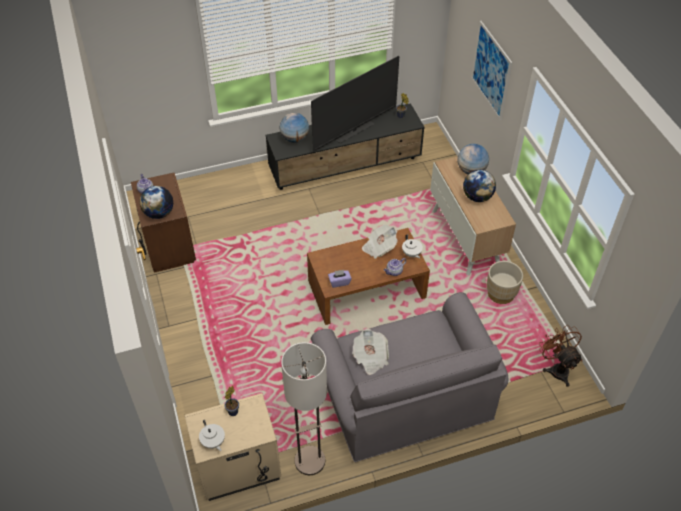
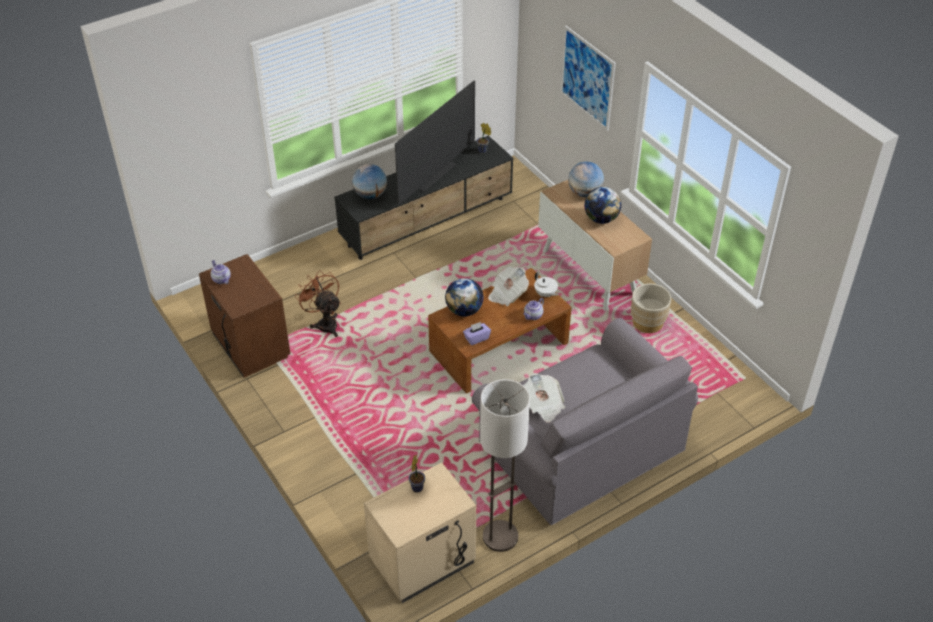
camera: 15 degrees left, 5 degrees down
globe [140,186,173,219] -> globe moved to [445,278,484,317]
white teapot [199,420,225,451] -> none
brown fan [539,325,582,387] -> brown fan moved to [295,270,341,337]

